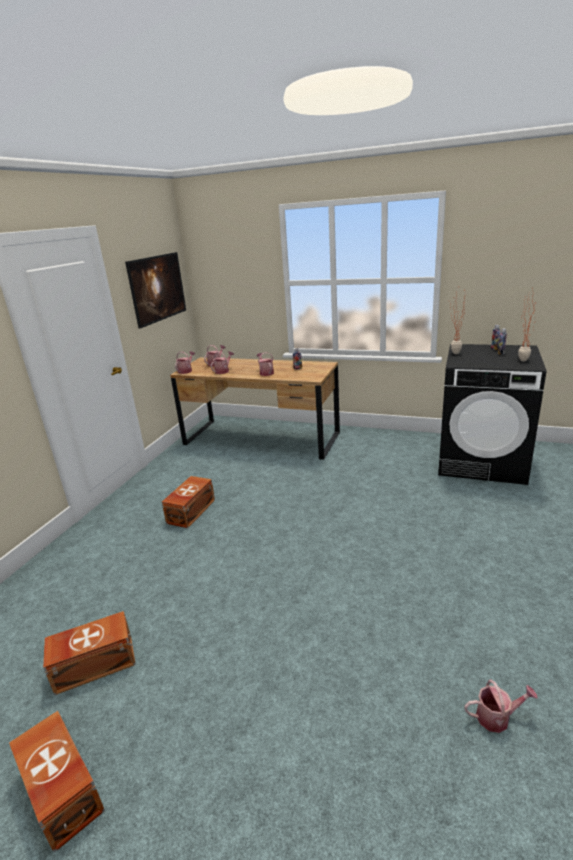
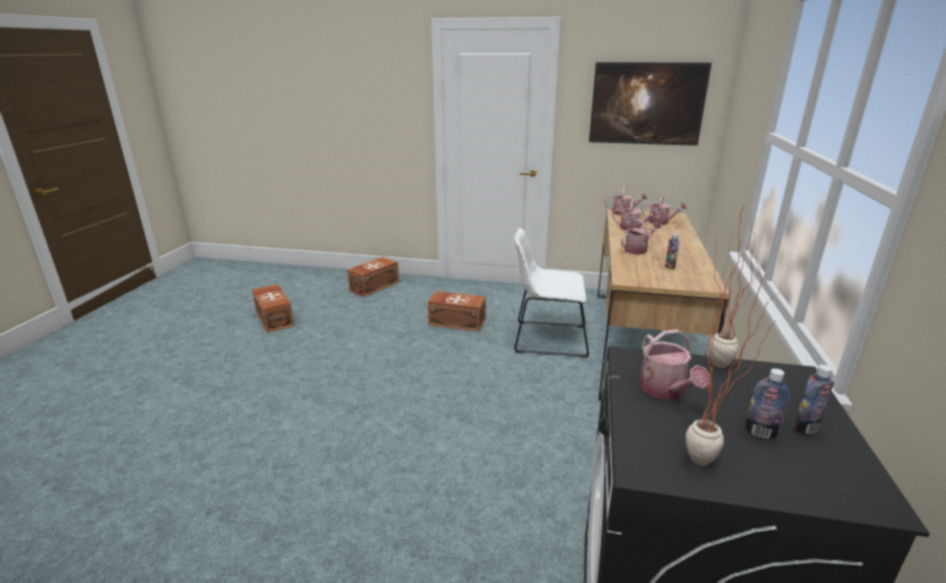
camera: 80 degrees right, 0 degrees up
brown storage box [9,711,105,852] -> brown storage box moved to [347,257,399,297]
watering can [464,680,538,733] -> watering can moved to [639,329,711,400]
none -> white chair [514,228,589,358]

